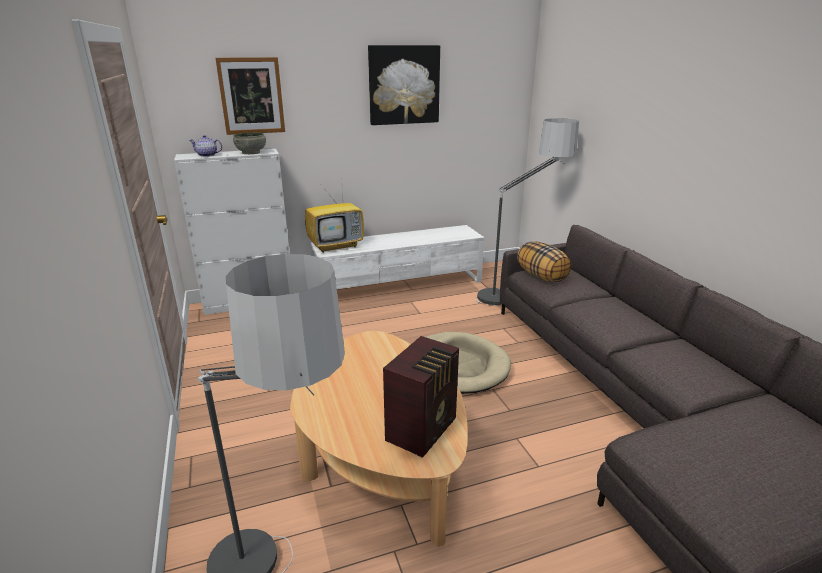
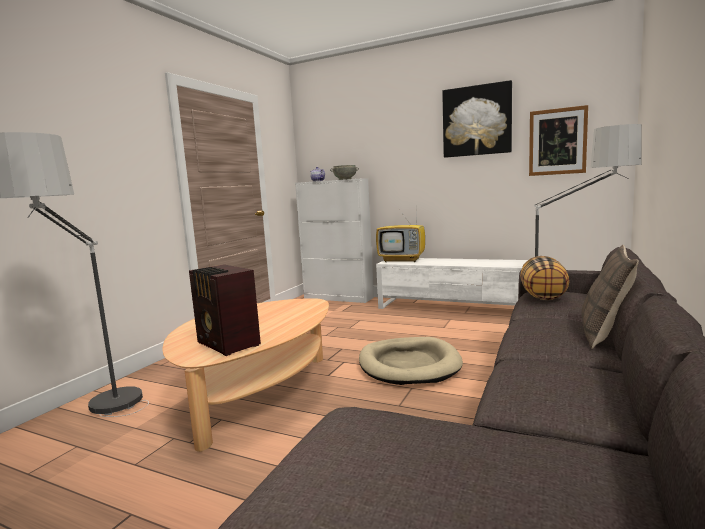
camera: 45 degrees right, 15 degrees down
picture [215,57,285,135] -> picture moved to [529,105,588,176]
radio [383,336,459,458] -> radio turned 60 degrees clockwise [189,264,261,356]
none -> pillow [581,245,639,349]

